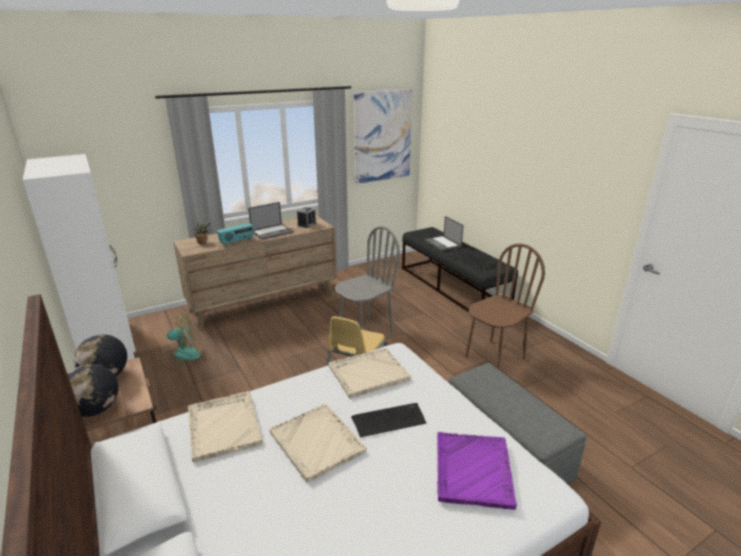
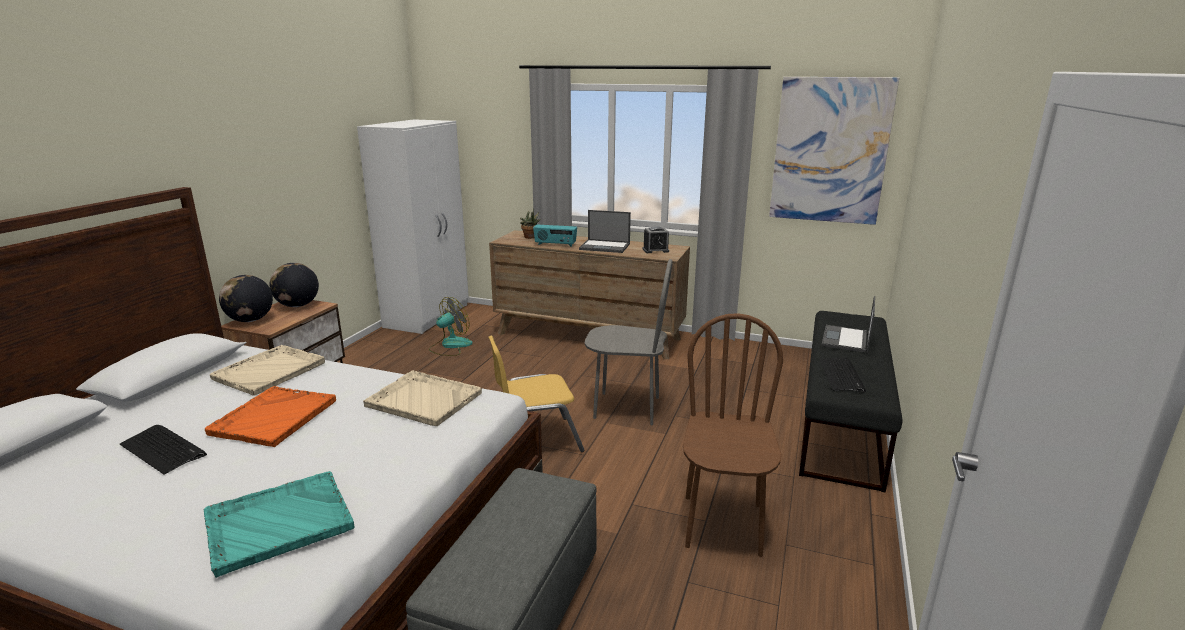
camera: 50 degrees right, 5 degrees down
fan [160,313,200,370] -> fan turned 75 degrees counterclockwise [429,297,473,356]
beige tray [269,404,367,483] -> orange tray [205,386,336,447]
keyboard [351,403,426,438] -> keyboard moved to [120,425,207,475]
purple tray [437,432,517,510] -> turquoise tray [204,471,354,578]
brown chair [466,243,545,369] -> brown chair turned 90 degrees counterclockwise [683,313,783,557]

